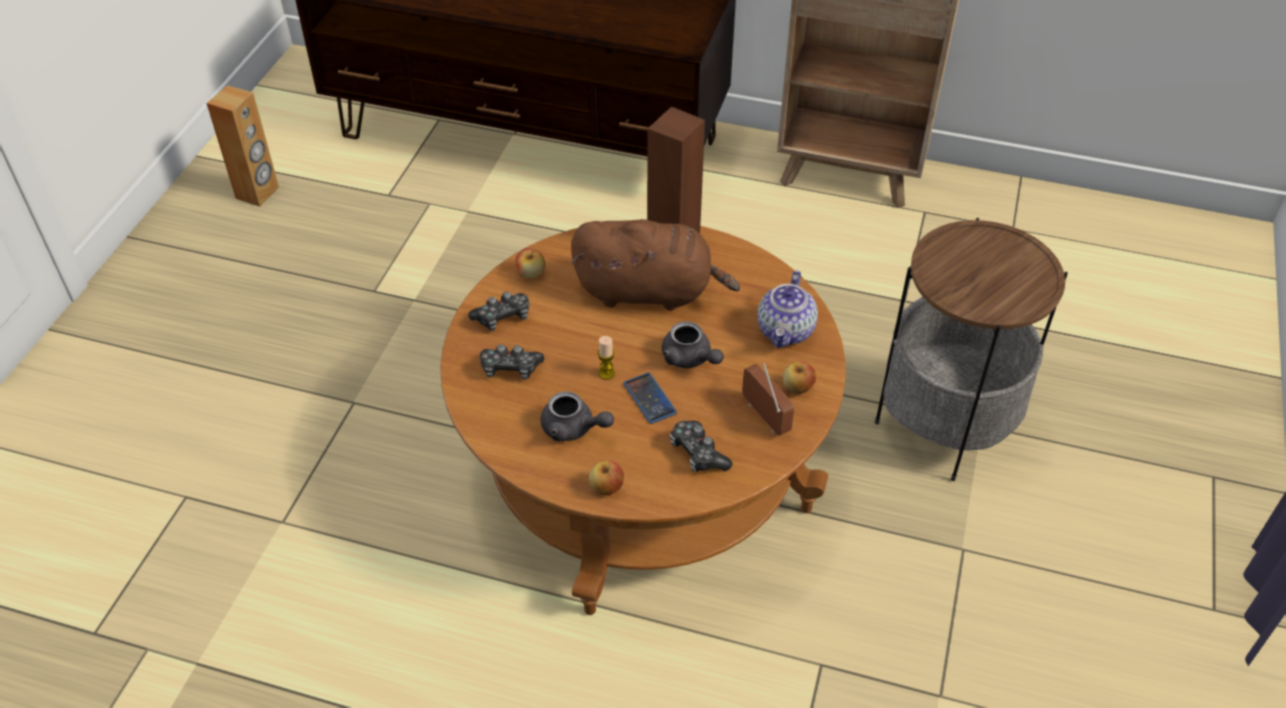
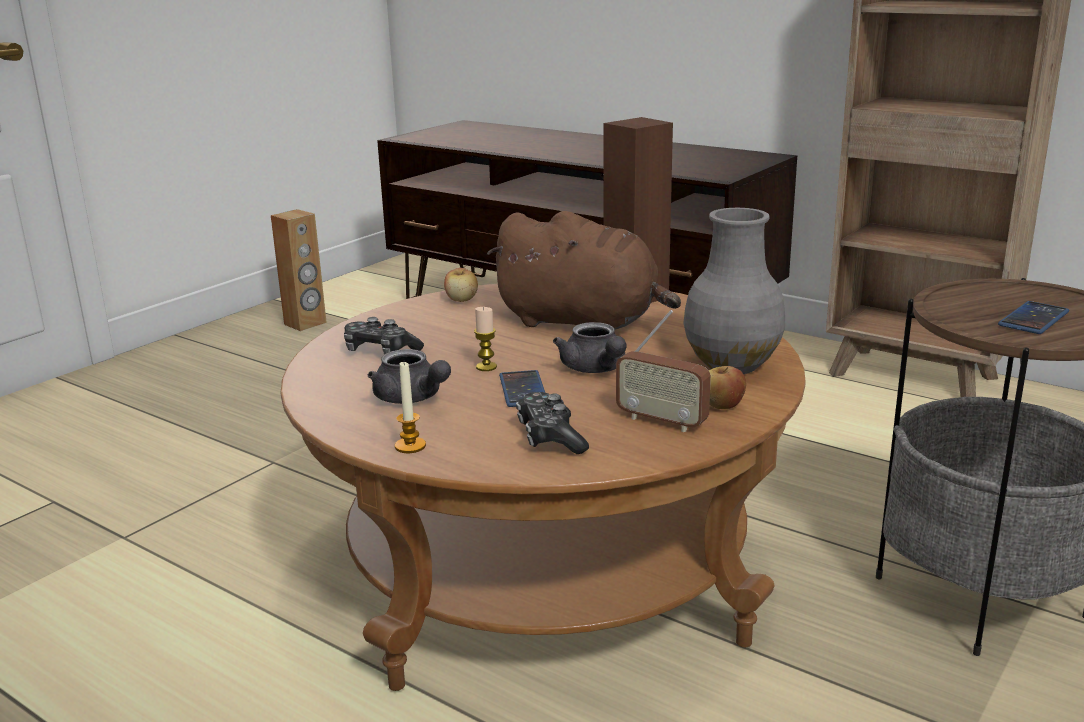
camera: 20 degrees right, 25 degrees down
game controller [468,292,529,331] -> none
apple [589,461,624,495] -> candle [395,362,426,453]
radio [742,363,794,436] -> radio turned 135 degrees clockwise [616,310,711,432]
teapot [757,270,818,348] -> grey vase [683,208,785,374]
none -> phone [998,301,1069,334]

